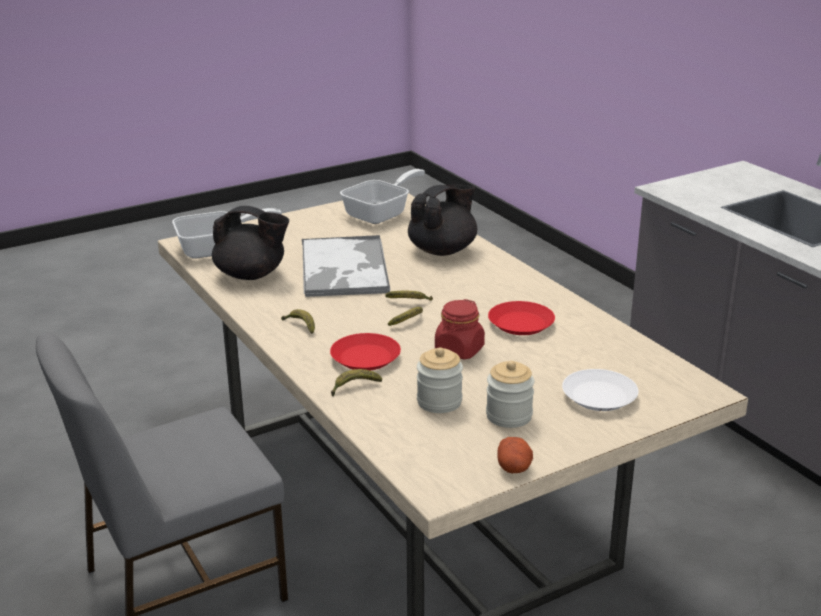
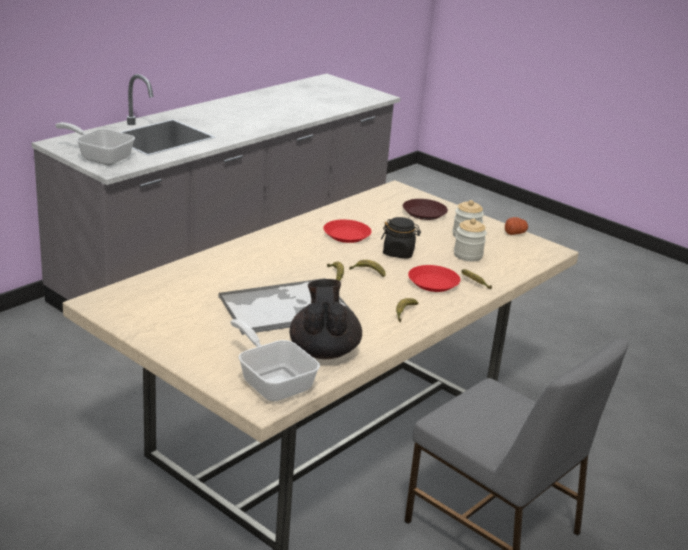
camera: 110 degrees left, 0 degrees up
frying pan [340,169,425,224] -> frying pan moved to [55,122,135,166]
black teapot [408,185,477,256] -> none
red jar [435,299,485,360] -> black jar [381,217,421,259]
white plate [562,369,639,411] -> brown plate [403,199,448,220]

